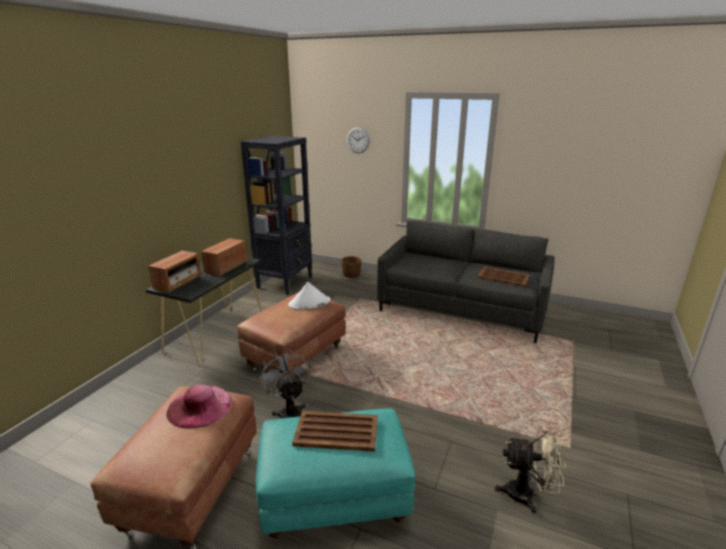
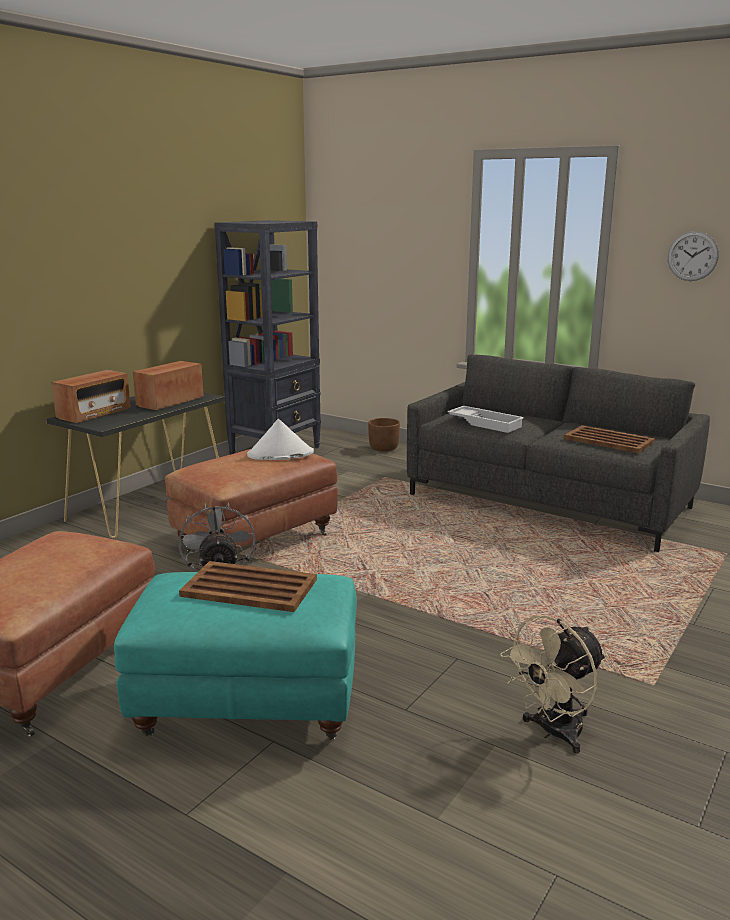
camera: 10 degrees right, 5 degrees down
pink hat [166,385,232,429] -> none
wall clock [347,127,370,153] -> wall clock moved to [668,231,719,281]
beige fan [495,424,566,514] -> beige fan turned 120 degrees clockwise [500,615,606,753]
none -> white tray [447,406,524,433]

